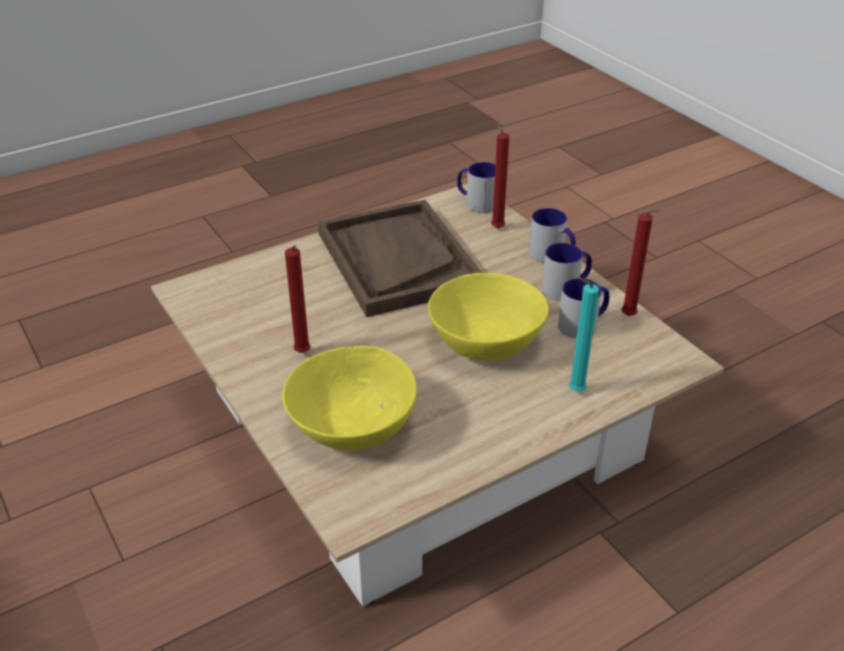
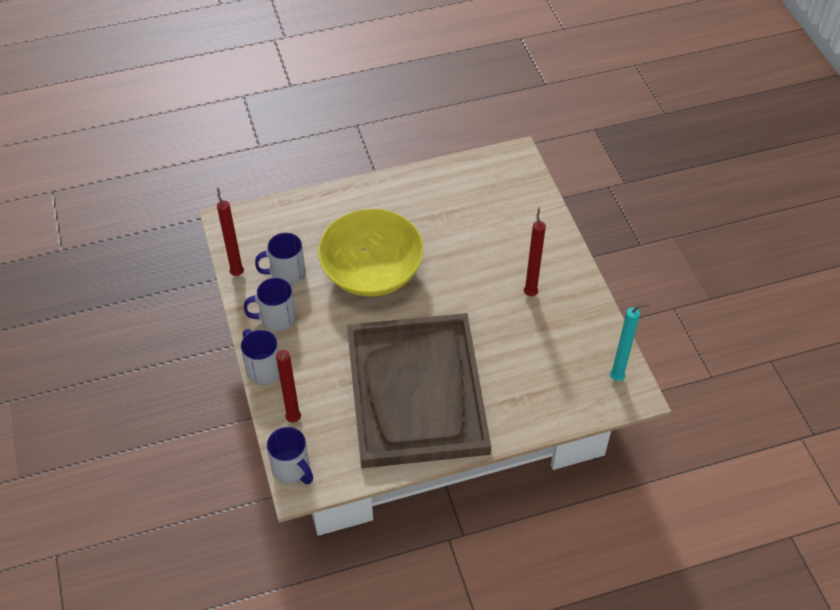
camera: 165 degrees left, 15 degrees up
yellow bowl [282,346,417,450] -> none
turquoise candle [569,277,599,392] -> turquoise candle moved to [610,304,650,381]

